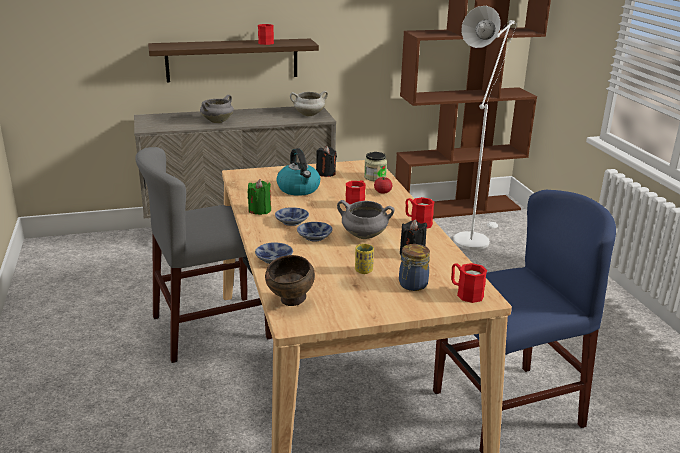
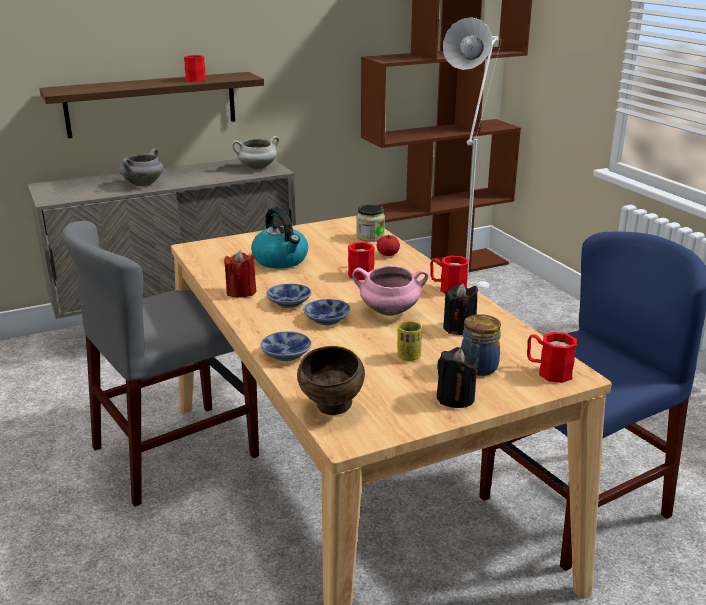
camera: 10 degrees left, 0 degrees up
green candle [248,179,271,215] -> red candle [224,251,256,298]
black candle [316,146,337,177] -> black candle moved to [436,347,479,408]
grey cooking pot [337,200,395,239] -> pink cooking pot [352,266,429,316]

